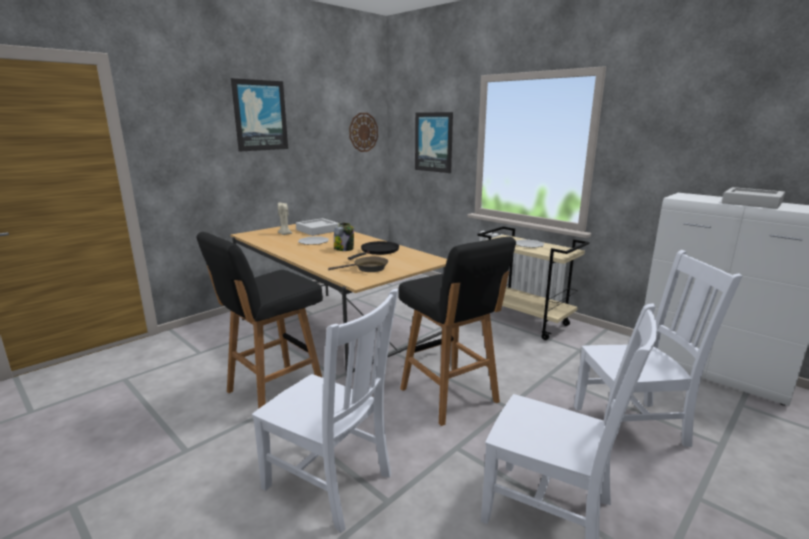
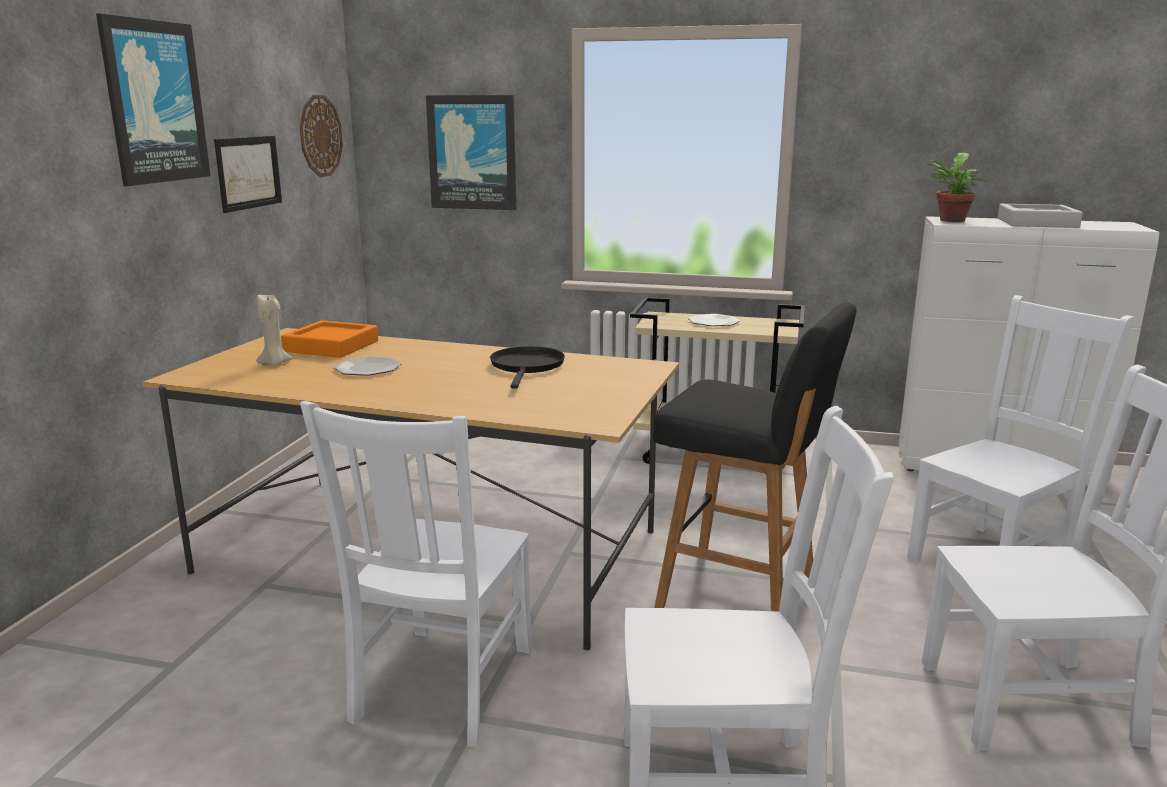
camera: 30 degrees left, 0 degrees up
black stool [196,232,323,409] -> white chair [300,401,532,747]
grey tray [296,218,338,236] -> orange tray [281,320,378,358]
brown frying pan [328,257,388,272] -> none
jar [334,223,354,251] -> none
none -> picture [214,136,282,213]
none -> potted plant [927,153,987,222]

